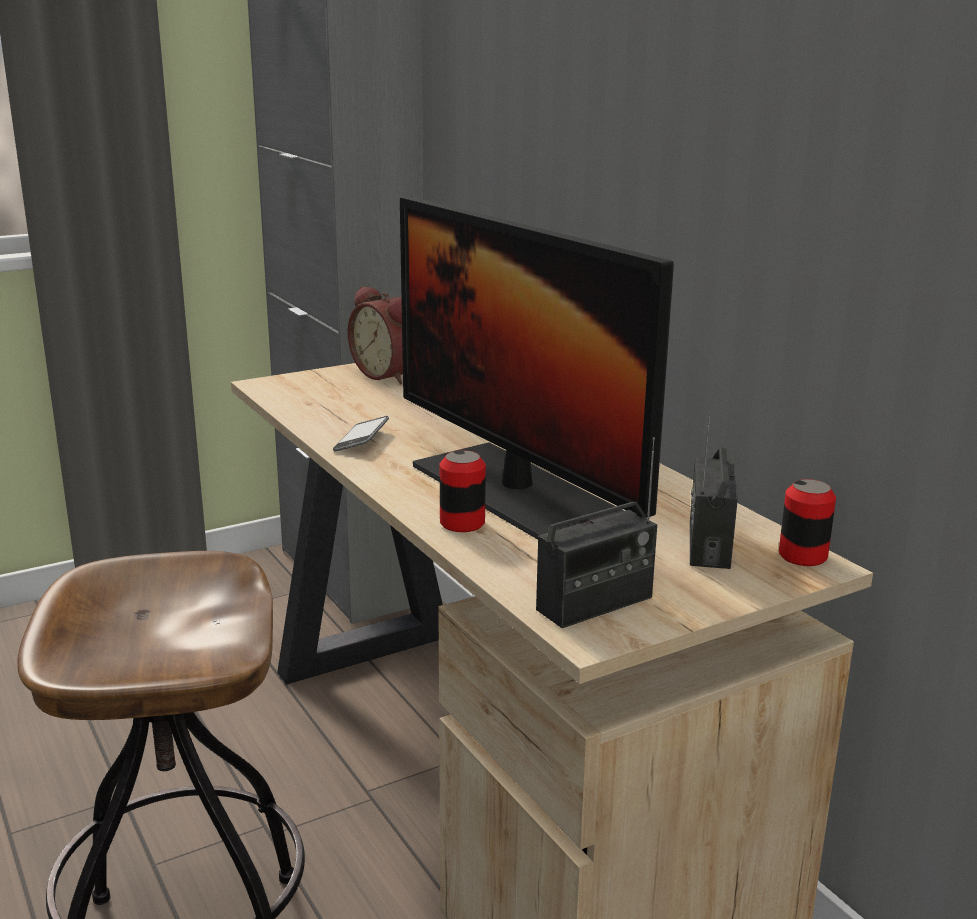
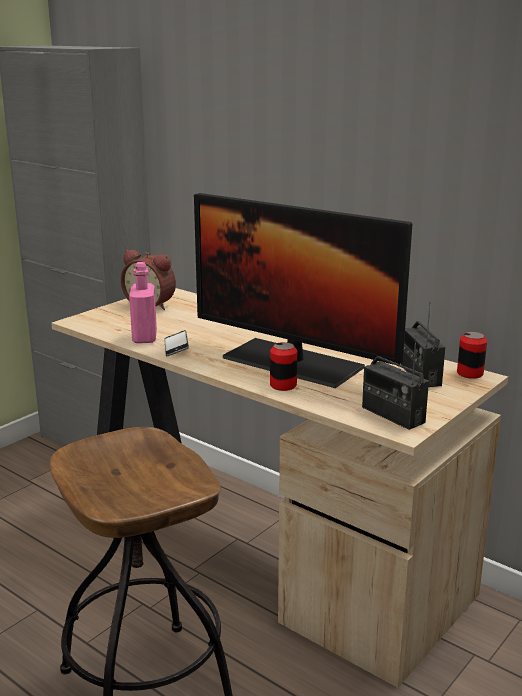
camera: 20 degrees left, 0 degrees up
radio [536,437,657,628] -> radio turned 105 degrees clockwise [362,335,429,430]
none -> pink bottle [129,262,157,343]

